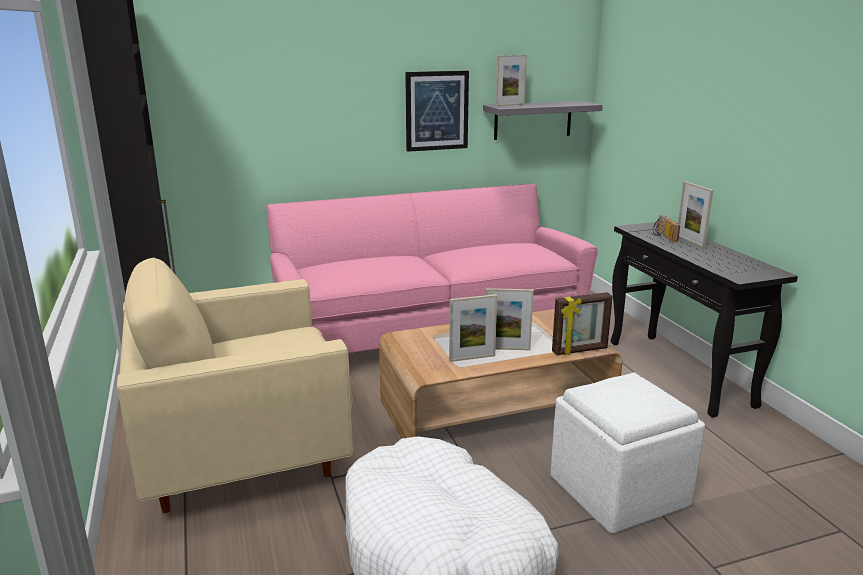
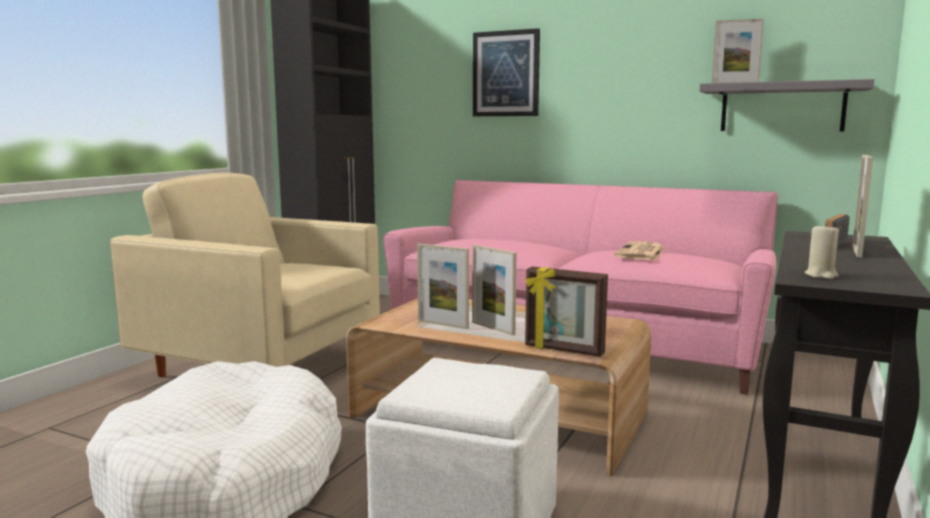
camera: 45 degrees right, 10 degrees down
picture [405,70,469,152] -> picture moved to [473,28,540,116]
none -> newspaper [614,241,665,260]
none -> beige candle [804,223,839,279]

